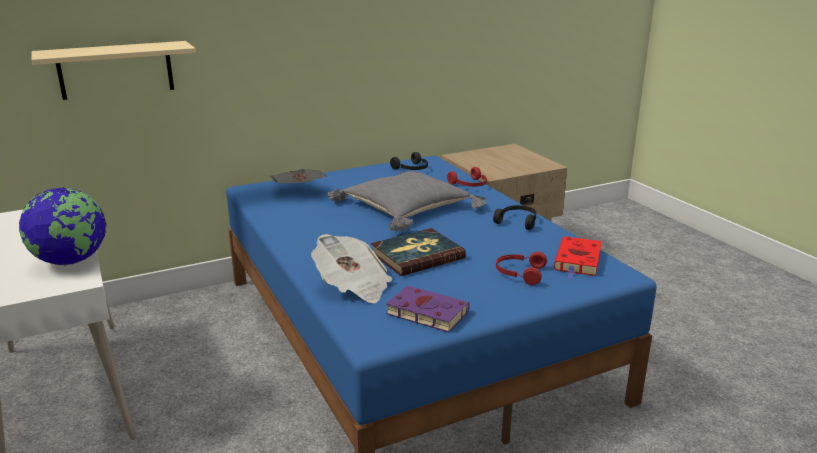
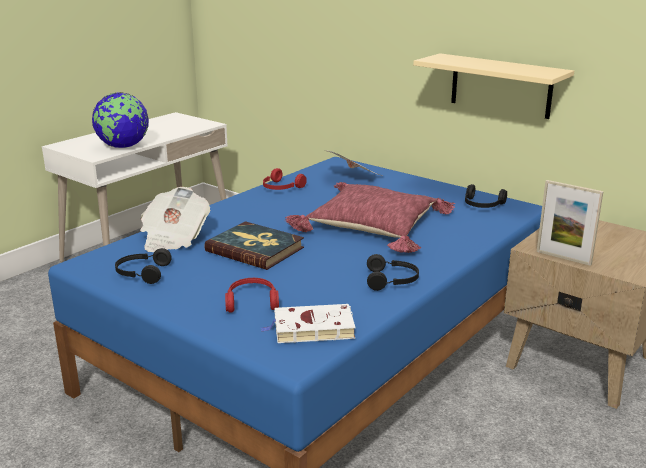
camera: 65 degrees right, 0 degrees up
beige shelf [31,41,196,100] -> beige shelf moved to [413,53,574,119]
grey pillow [327,171,486,232] -> red pillow [285,182,455,253]
purple book [386,286,470,333] -> black headphones [115,248,172,284]
red headphones [447,167,487,187] -> red headphones moved to [263,168,307,190]
red book [554,236,602,279] -> white book [261,304,356,343]
none -> picture frame [537,180,604,266]

